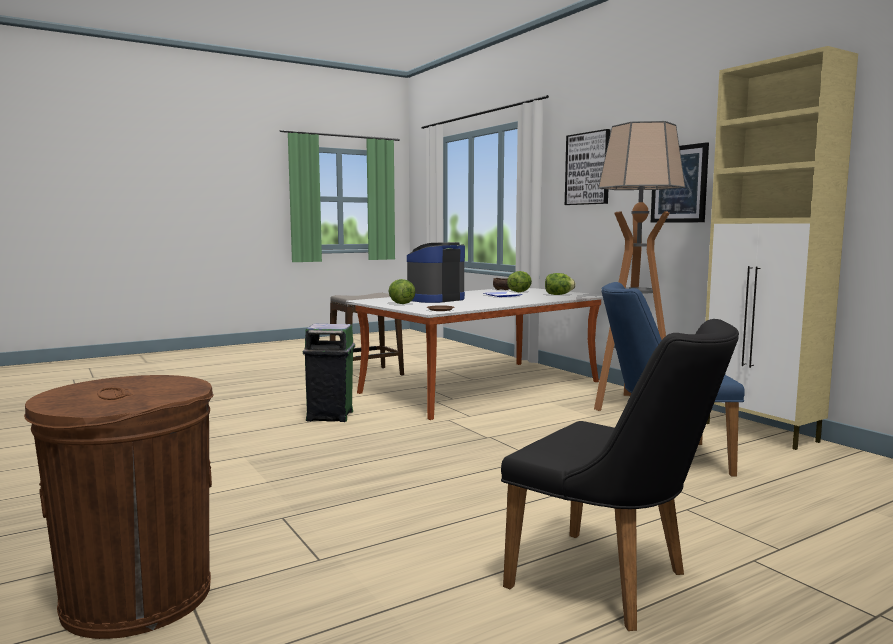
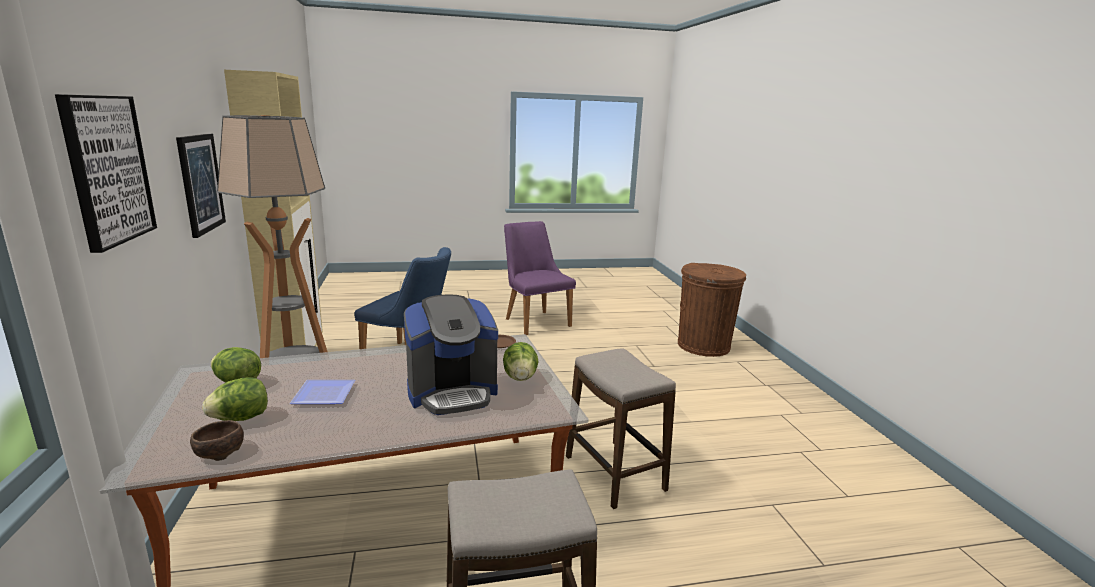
camera: 160 degrees left, 10 degrees up
green trash can [303,324,355,422] -> stool [566,349,676,509]
black chair [501,319,739,631] -> purple chair [504,221,576,335]

